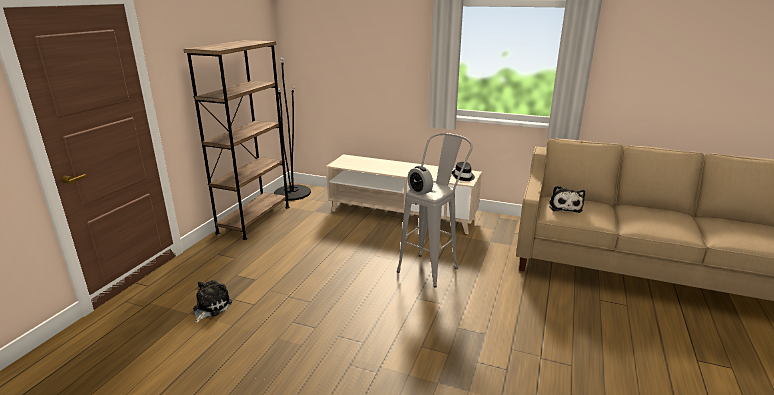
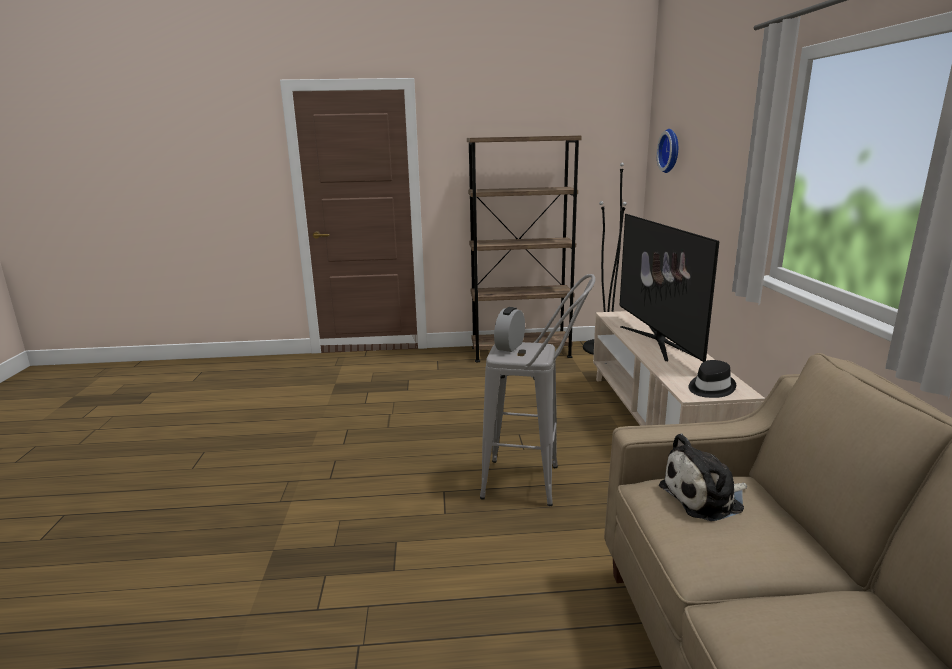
camera: 65 degrees right, 5 degrees down
plush toy [193,280,232,323] -> none
none -> television [620,214,720,362]
none -> wall clock [657,129,678,173]

